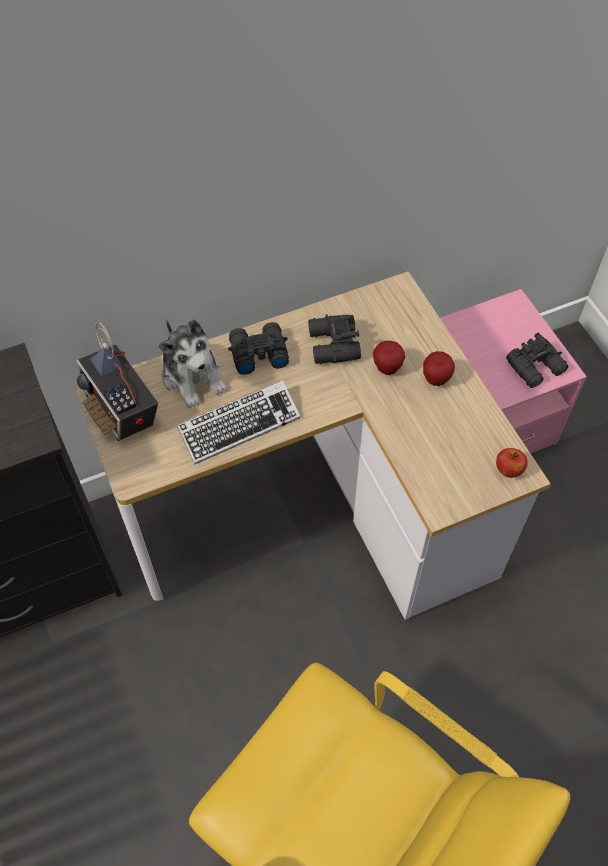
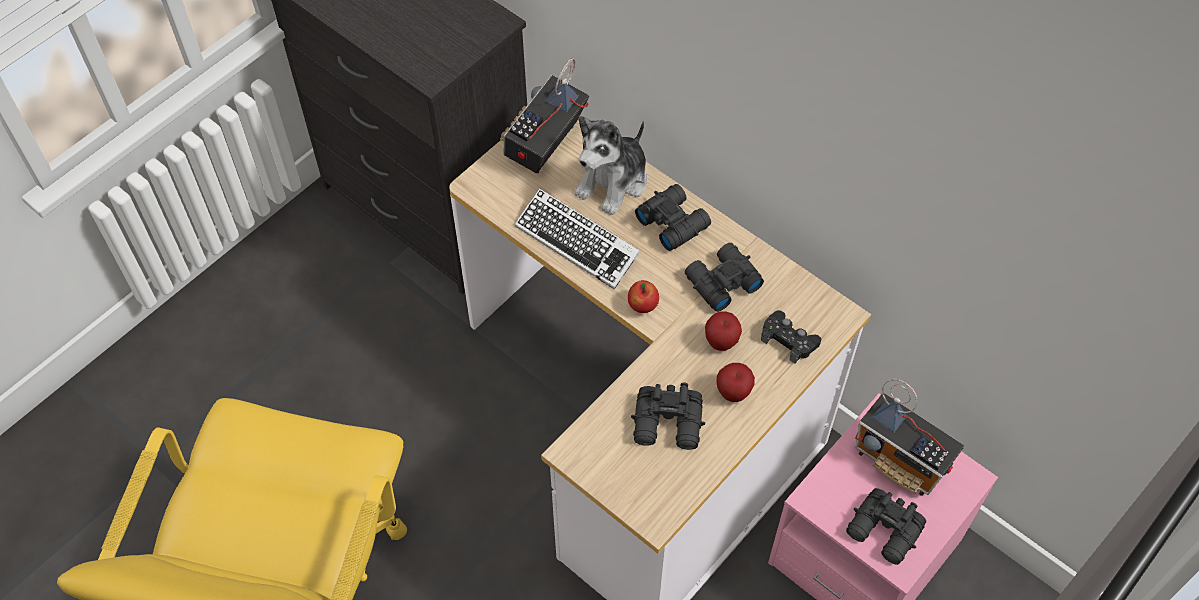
camera: 65 degrees right, 0 degrees up
apple [496,448,528,478] -> apple moved to [628,280,659,313]
none -> black binoculars [631,382,705,450]
none -> black game controller [761,310,821,364]
none -> radio [855,379,964,496]

